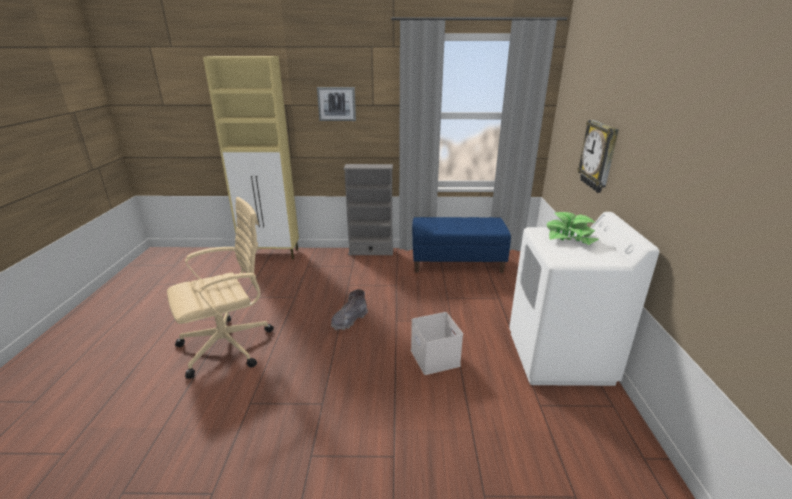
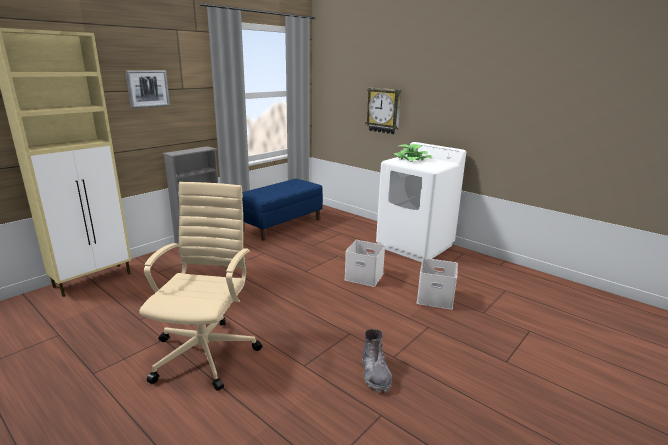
camera: 50 degrees left, 5 degrees down
grey boot [331,289,368,330] -> grey boot moved to [362,329,392,393]
none -> white storage box [417,258,458,310]

